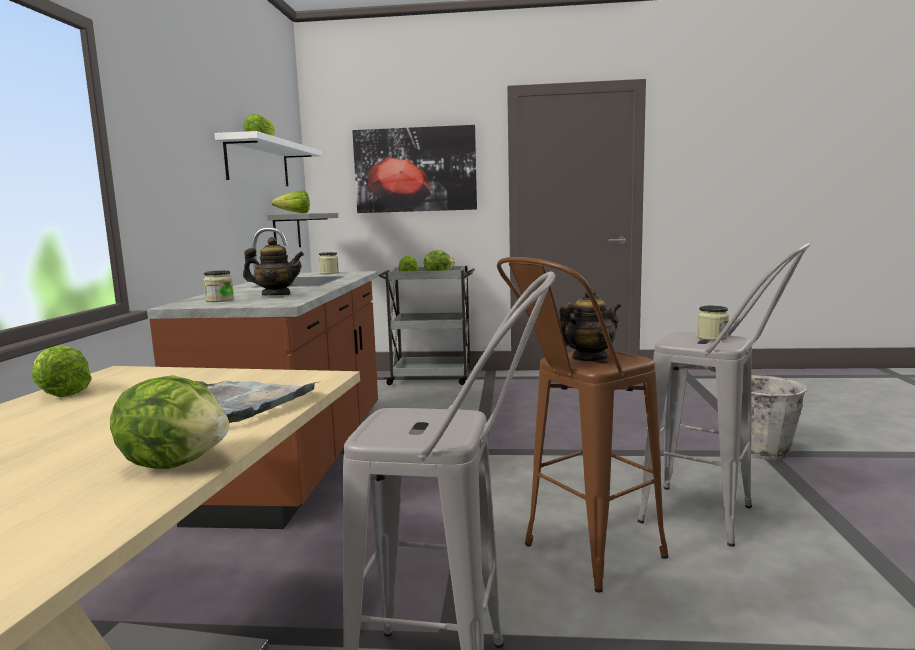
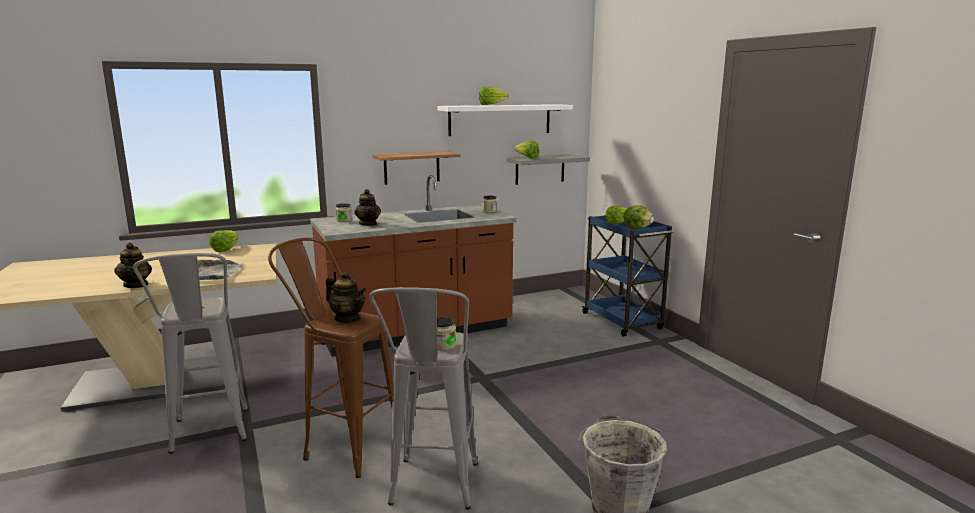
camera: 60 degrees right, 5 degrees up
lettuce [110,375,229,469] -> teapot [114,243,152,288]
picture [352,125,477,213] -> none
grey cart [379,266,475,385] -> blue cart [582,216,674,337]
none -> shelf [372,151,461,185]

